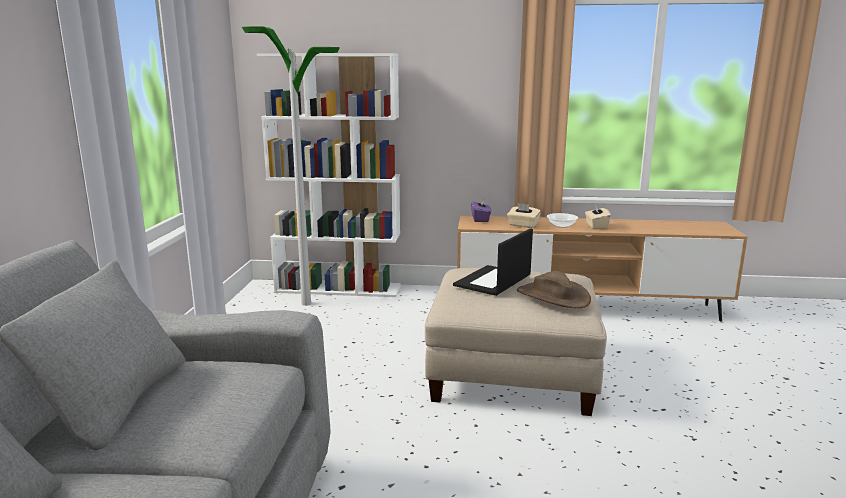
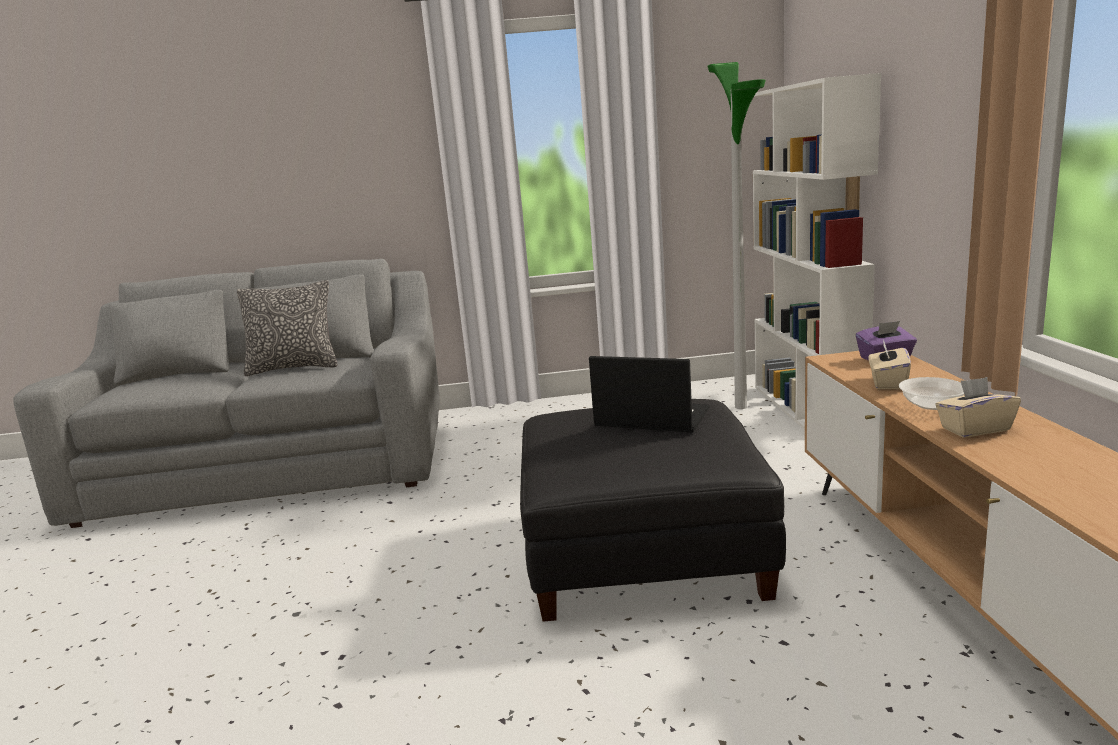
camera: 80 degrees right, 0 degrees up
beige ottoman [425,268,607,416] -> black ottoman [520,399,786,622]
brown hat [517,271,591,308] -> none
none -> pillow [237,280,337,376]

